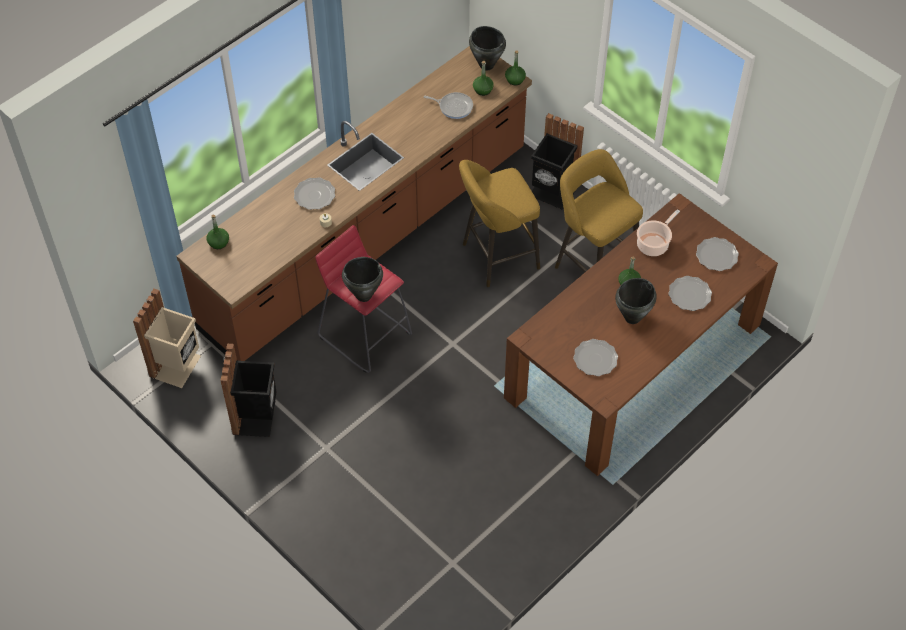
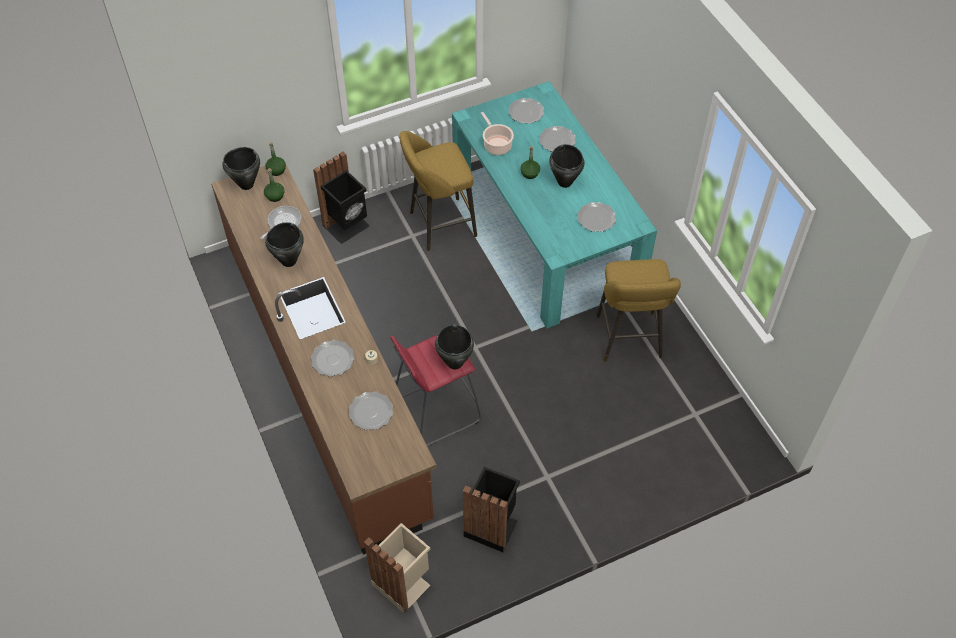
camera: 70 degrees left, 0 degrees up
green bottle [206,215,229,249] -> none
yellow stool [459,160,540,287] -> yellow stool moved to [596,259,681,362]
brown dining table [504,193,778,476] -> turquoise dining table [452,81,657,328]
none -> black cooking pot [265,222,304,267]
none -> plate [349,391,393,430]

